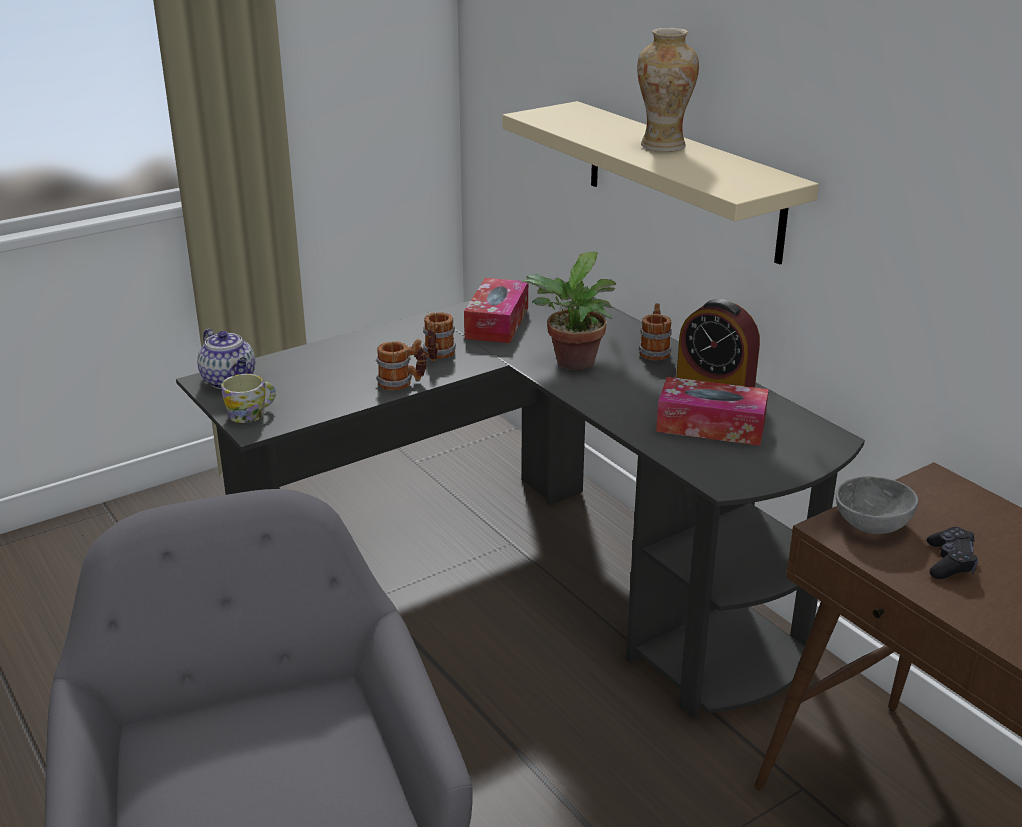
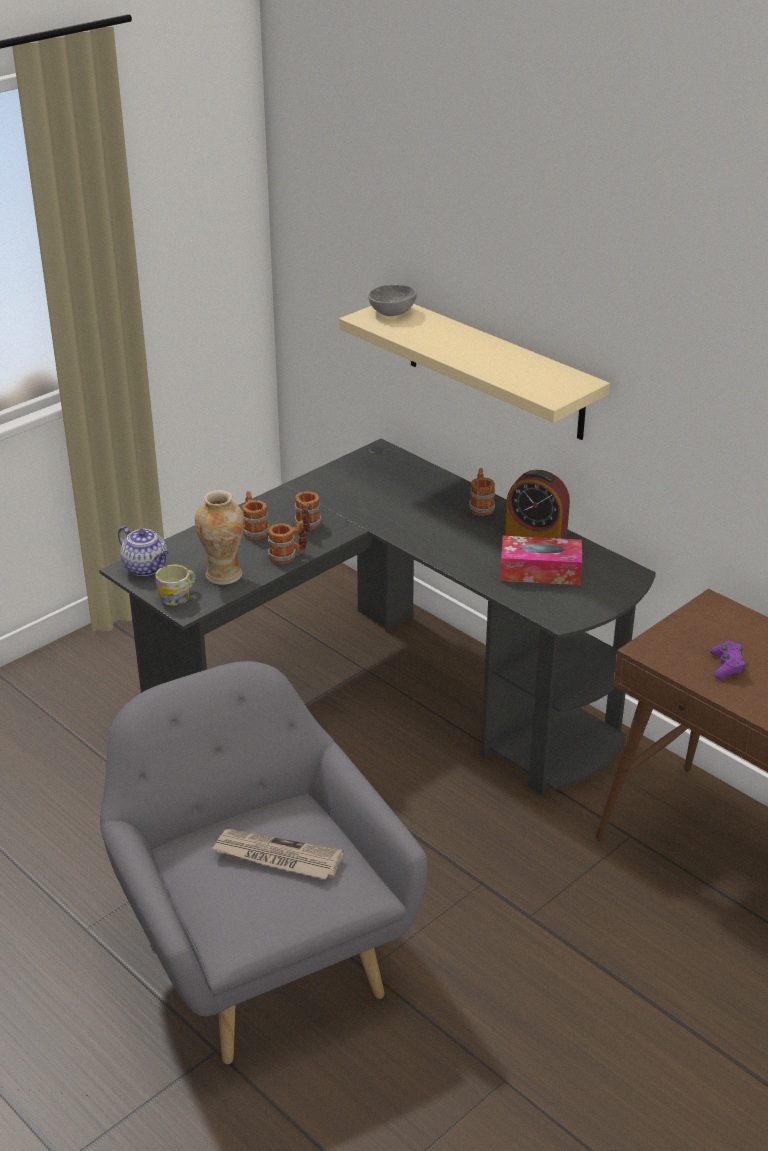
camera: 10 degrees left, 5 degrees up
tissue box [464,278,528,343] -> none
potted plant [521,252,616,370] -> none
vase [637,28,699,152] -> vase moved to [195,490,245,585]
grey bowl [836,476,918,534] -> grey bowl moved to [368,285,417,316]
black game controller [927,527,978,579] -> purple game controller [710,641,746,679]
none -> newspaper [211,829,343,879]
none -> mug [243,491,269,540]

